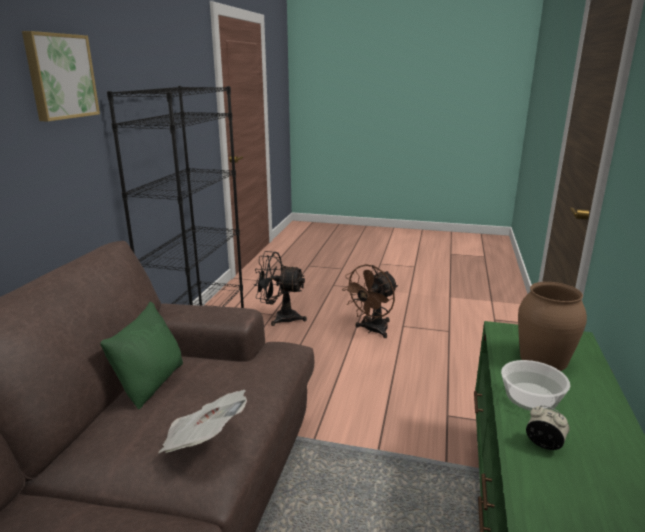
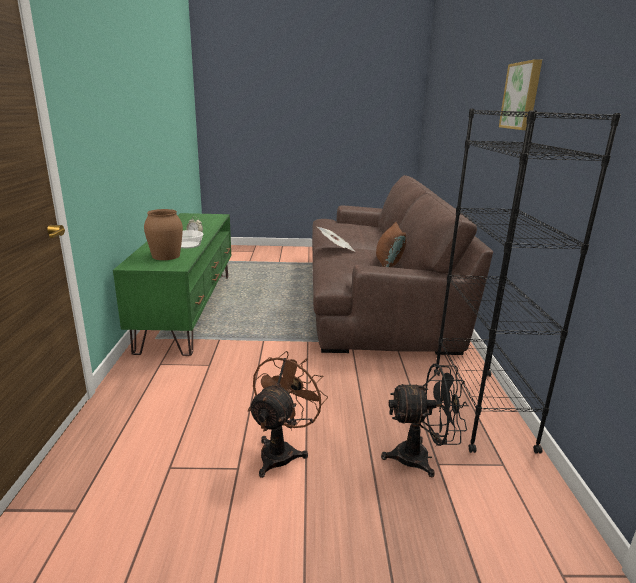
camera: 165 degrees right, 0 degrees up
green pillow [100,301,183,409] -> brown pillow [376,222,406,267]

